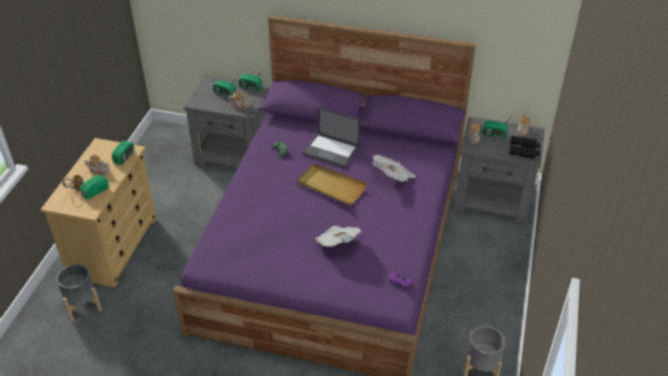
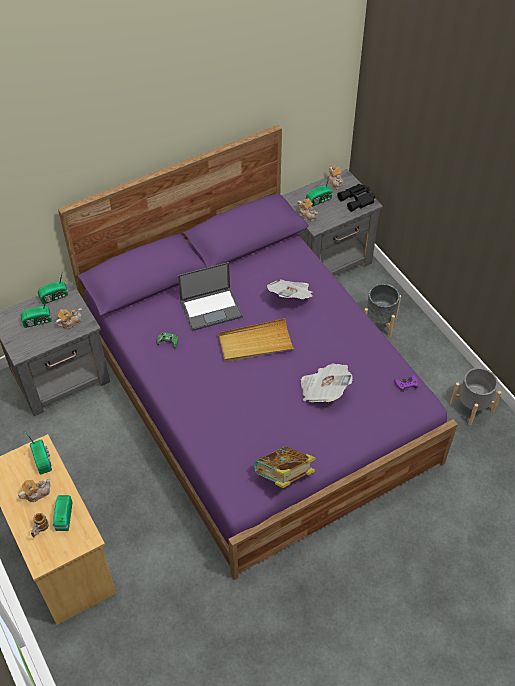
camera: 45 degrees left, 10 degrees up
grey planter [56,264,102,321] -> grey planter moved to [364,284,401,338]
none -> book [254,446,315,488]

